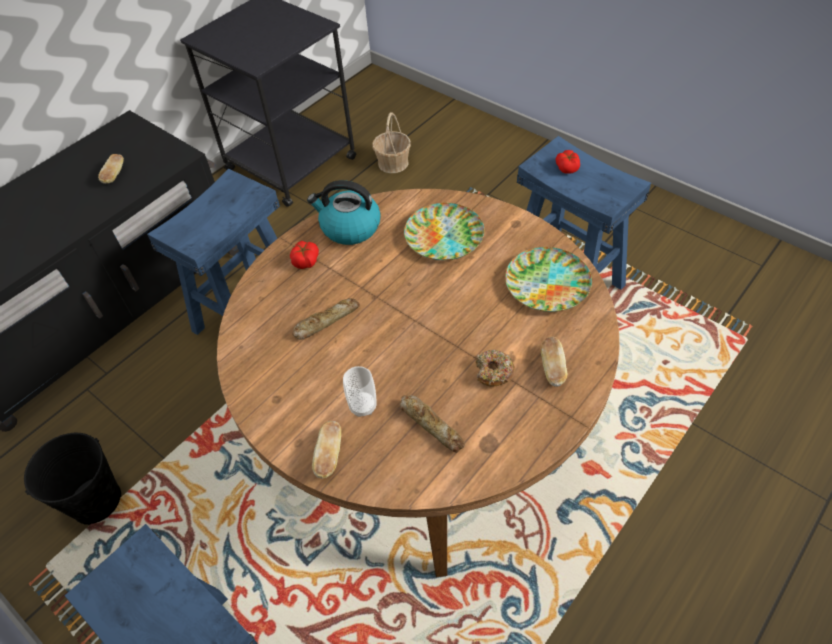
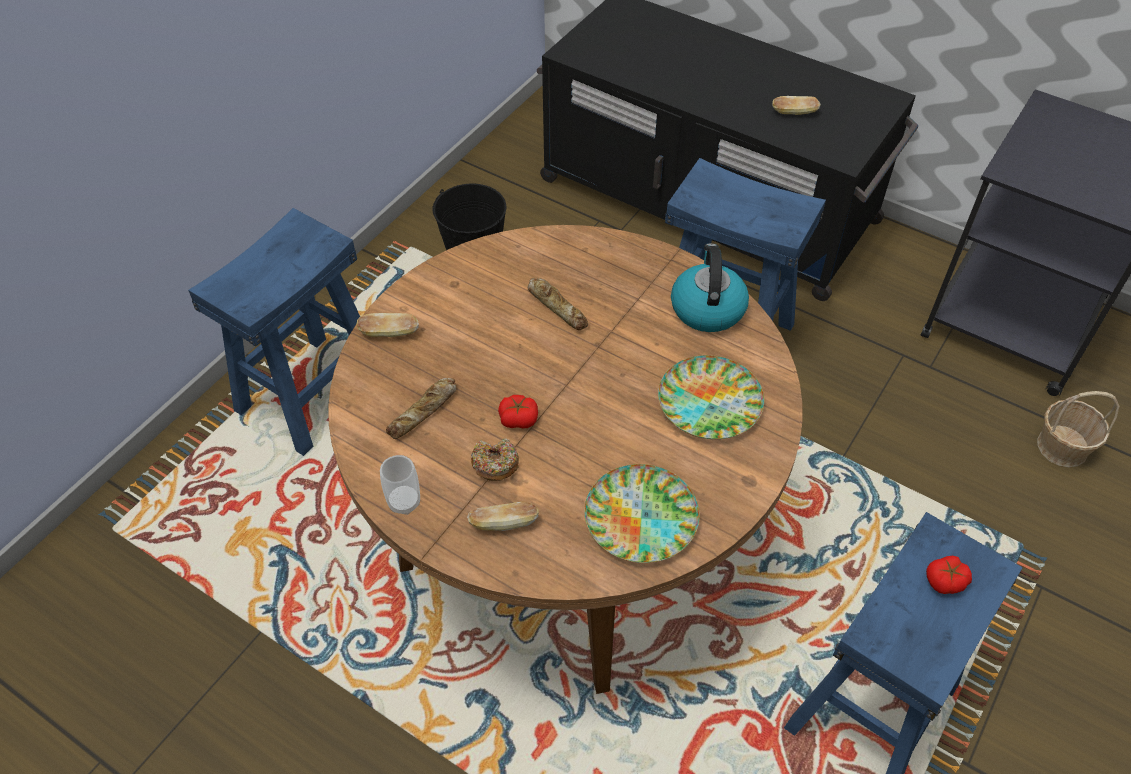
camera: 80 degrees right, 0 degrees up
tomato [290,241,319,269] -> tomato moved to [498,395,538,429]
cup [343,366,377,417] -> cup moved to [380,455,420,515]

